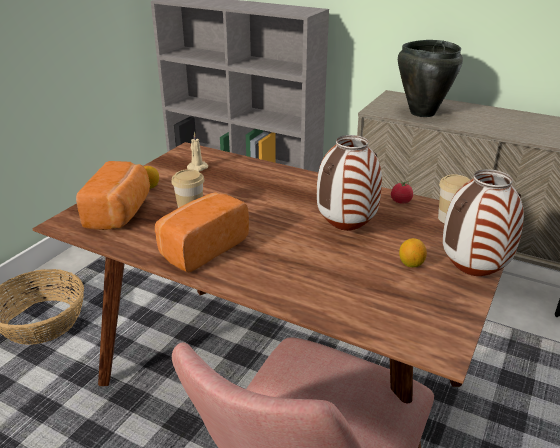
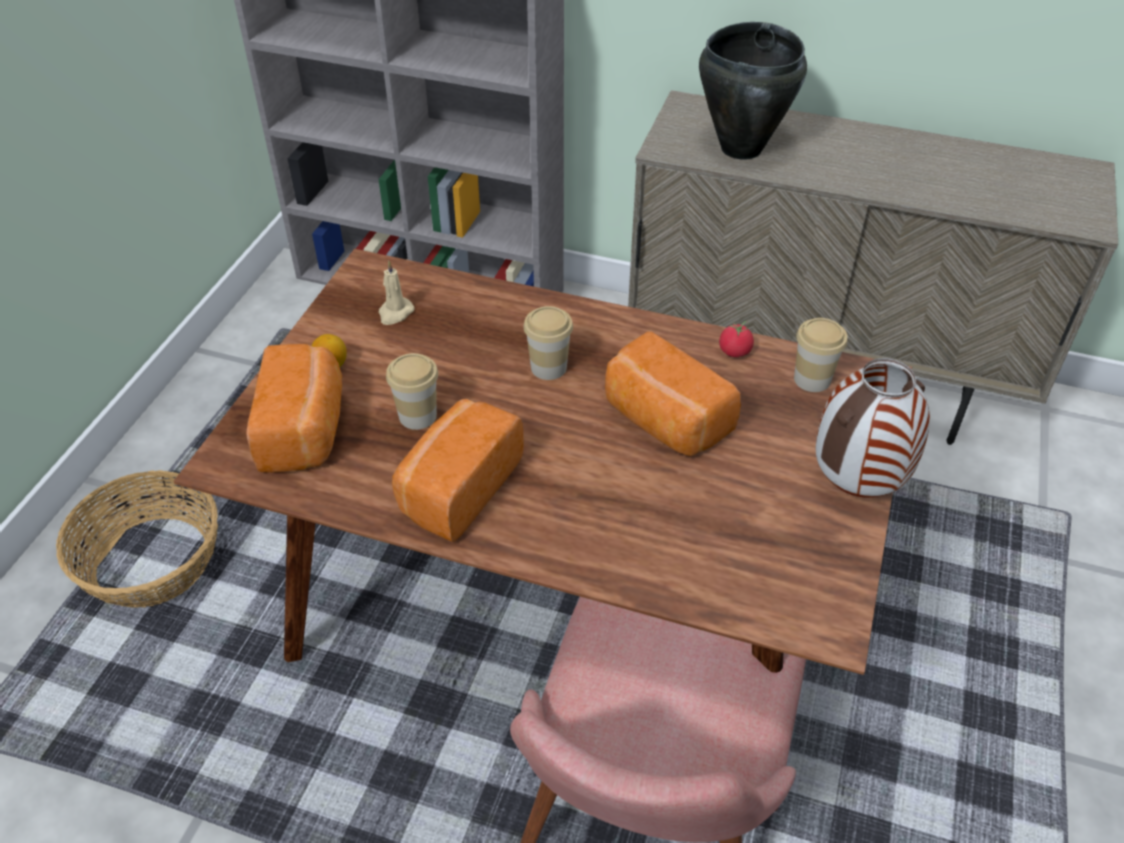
camera: 10 degrees left, 15 degrees up
vase [317,135,382,231] -> bread [605,331,741,456]
lemon [399,238,427,267] -> none
none -> cup [523,306,573,380]

